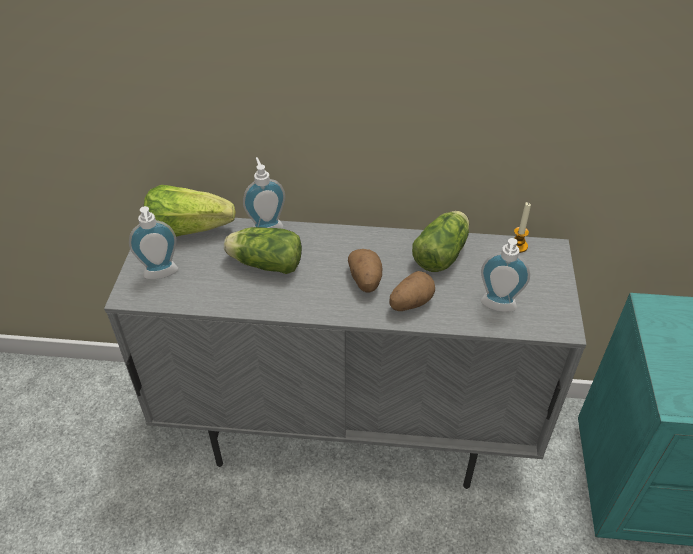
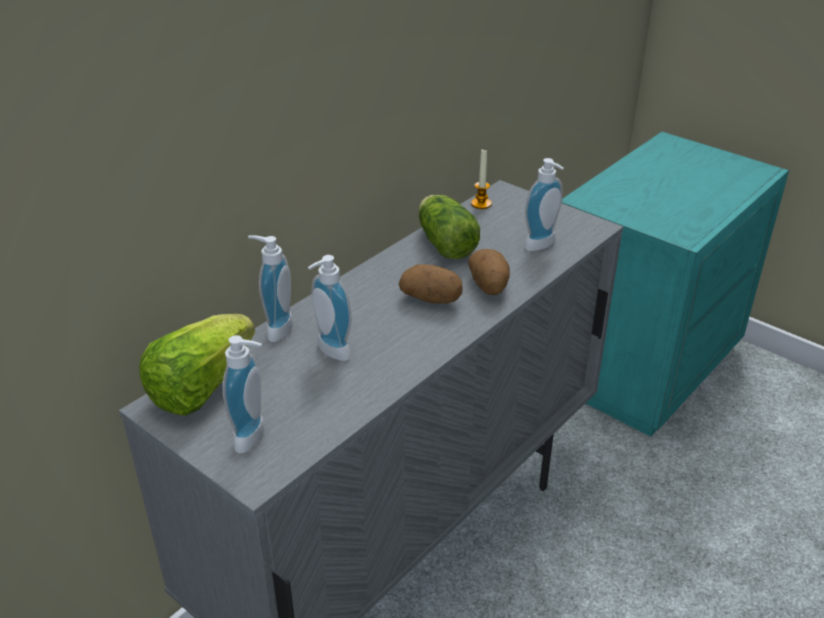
camera: 55 degrees left, 10 degrees down
lettuce [224,227,302,274] -> soap dispenser [308,255,352,361]

